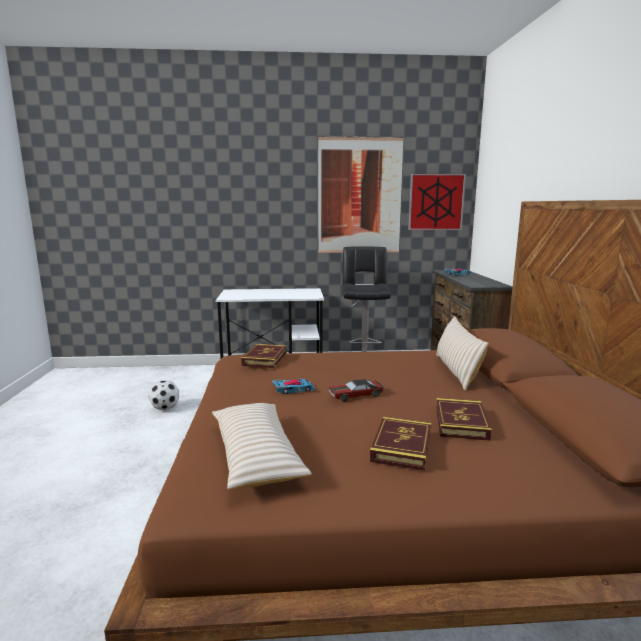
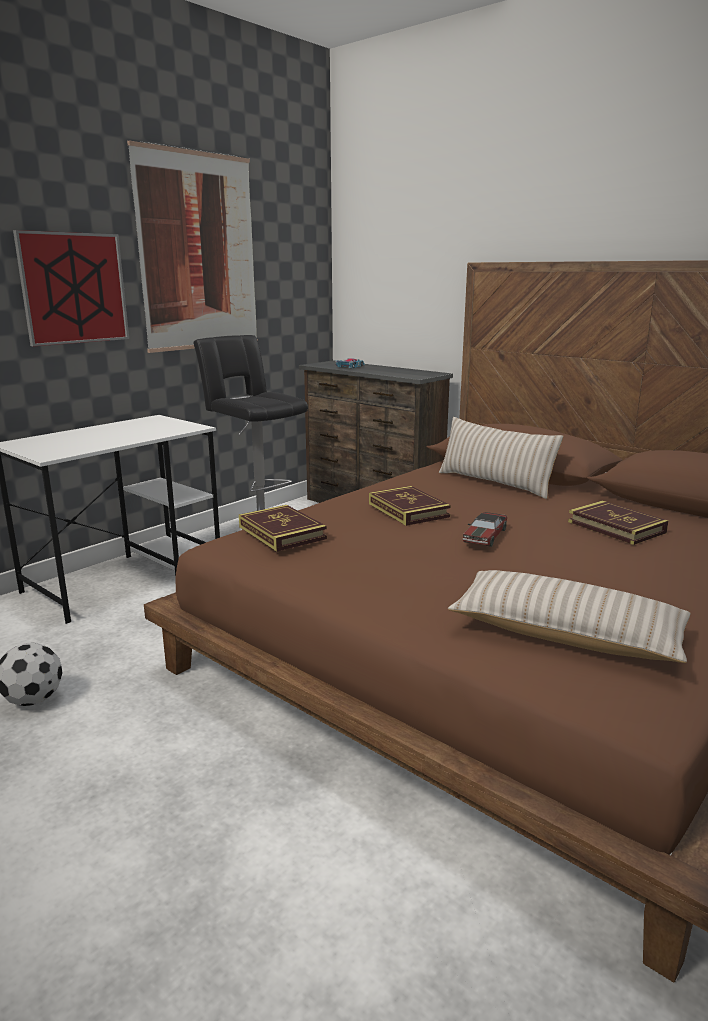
camera: 45 degrees left, 5 degrees up
toy car [272,378,316,394] -> none
book [370,417,431,471] -> book moved to [369,486,451,526]
picture [408,174,466,230] -> picture moved to [13,230,129,347]

